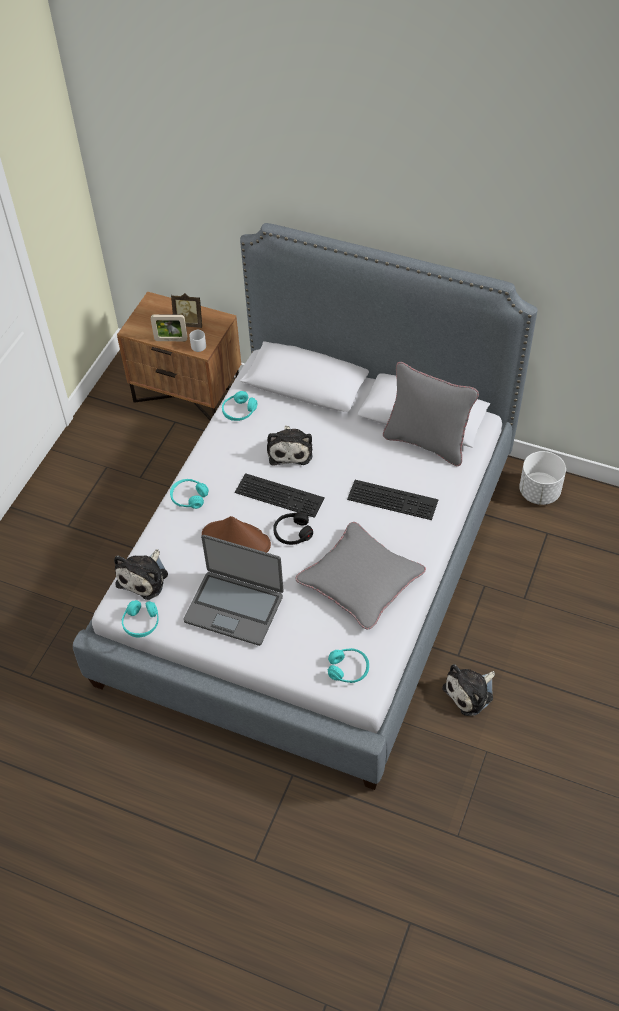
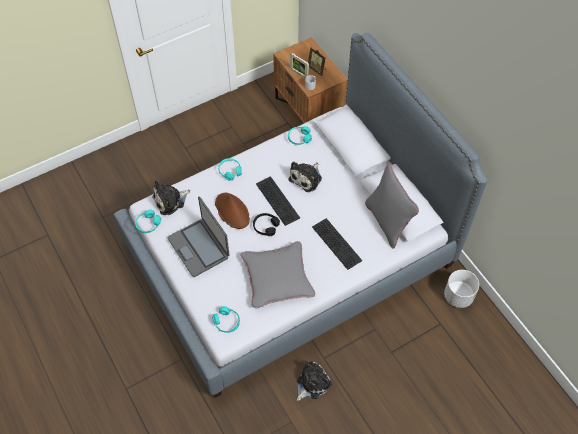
camera: 35 degrees right, 5 degrees up
plush toy [442,664,495,716] -> plush toy turned 135 degrees clockwise [297,361,332,401]

